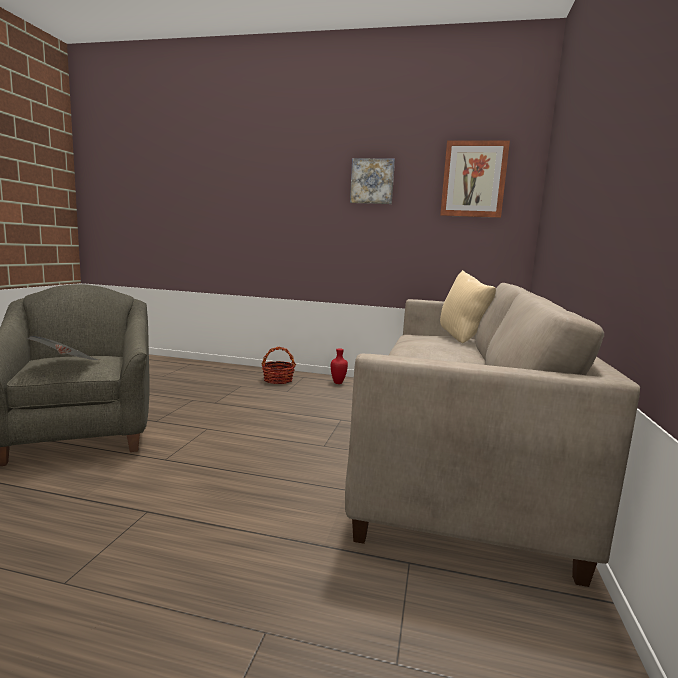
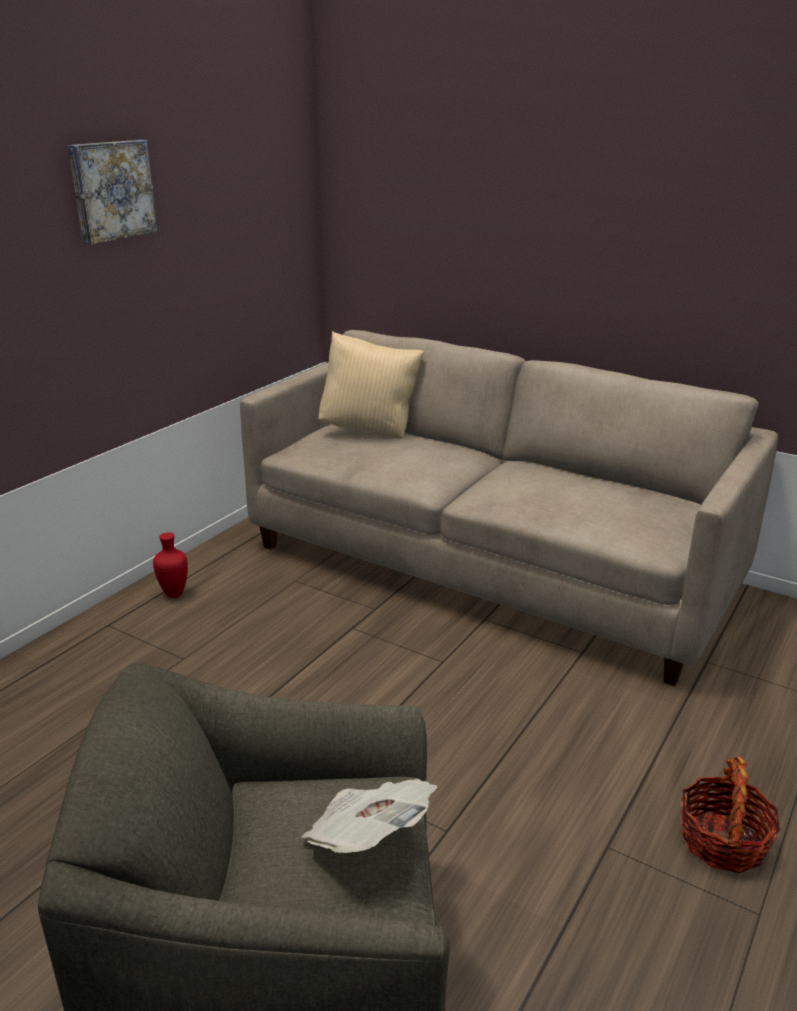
camera: 70 degrees left, 15 degrees up
basket [262,347,296,384] -> basket moved to [681,756,780,873]
picture [440,141,510,218] -> none

